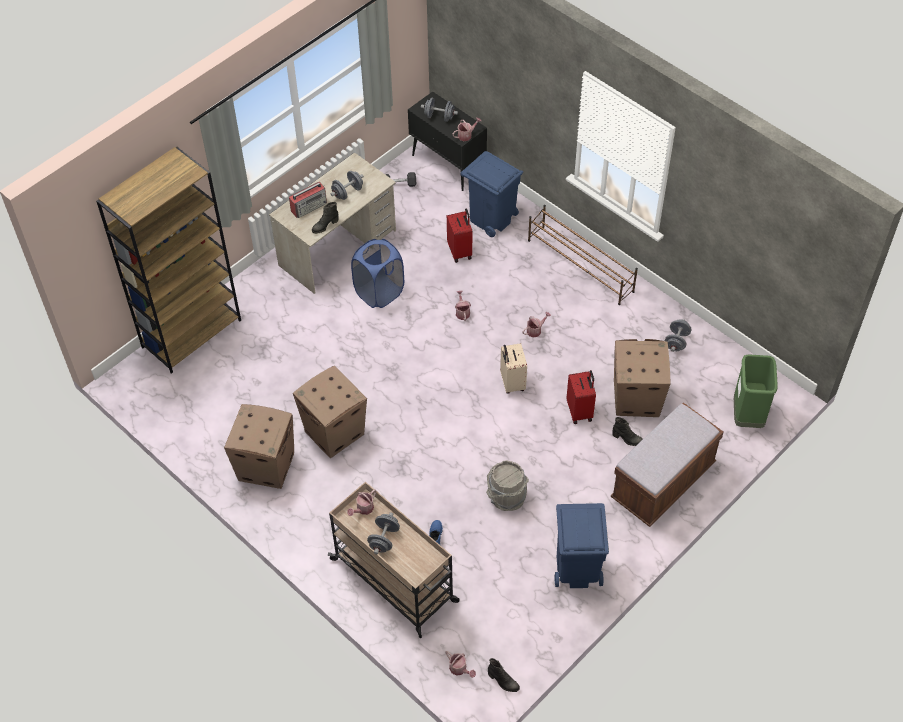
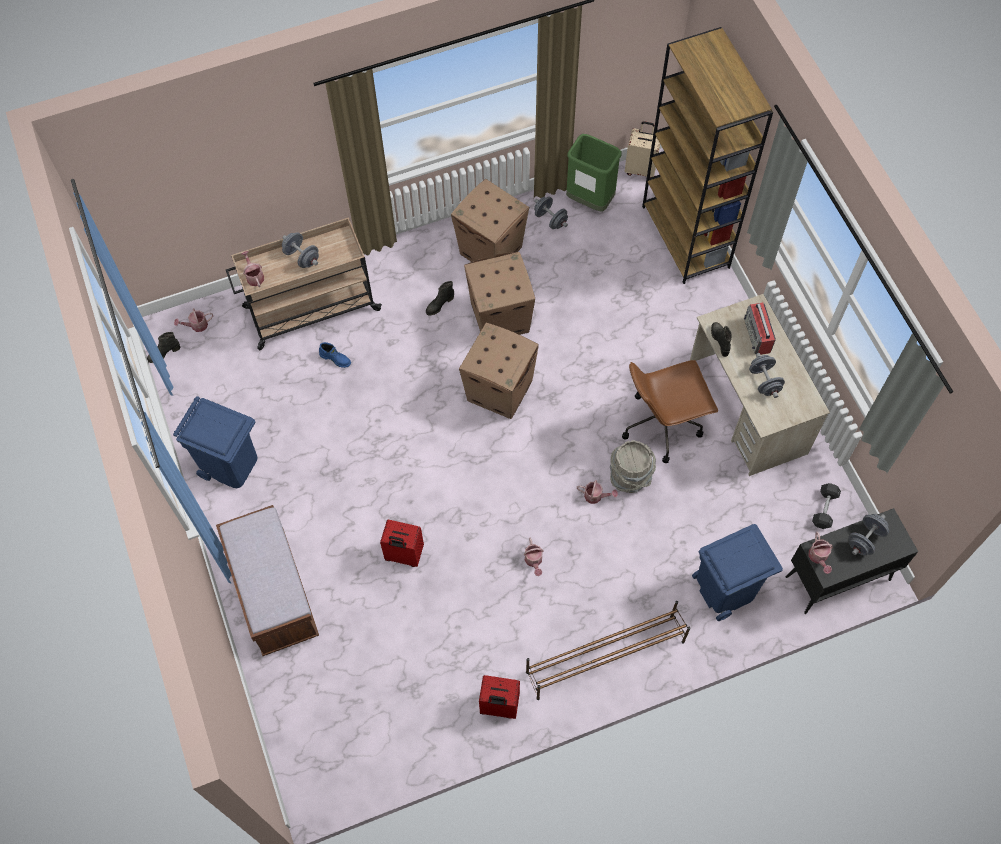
camera: 115 degrees right, 10 degrees up
watering can [347,490,376,516] -> watering can moved to [242,251,264,287]
blue laundry basket [351,239,404,308] -> brown office chair [622,360,718,463]
red suitcase [447,209,472,263] -> red suitcase moved to [479,675,520,719]
grey bucket [486,460,529,511] -> grey bucket moved to [610,440,656,493]
beige suitcase [500,343,527,394] -> beige suitcase moved to [625,121,660,178]
black boot [612,417,643,446] -> black boot moved to [426,281,454,316]
cardboard box [614,339,671,417] -> cardboard box moved to [459,323,539,419]
grey dumbbell [665,319,692,352] -> grey dumbbell moved to [534,197,568,229]
green trash can [734,354,778,428] -> green trash can moved to [566,134,622,212]

